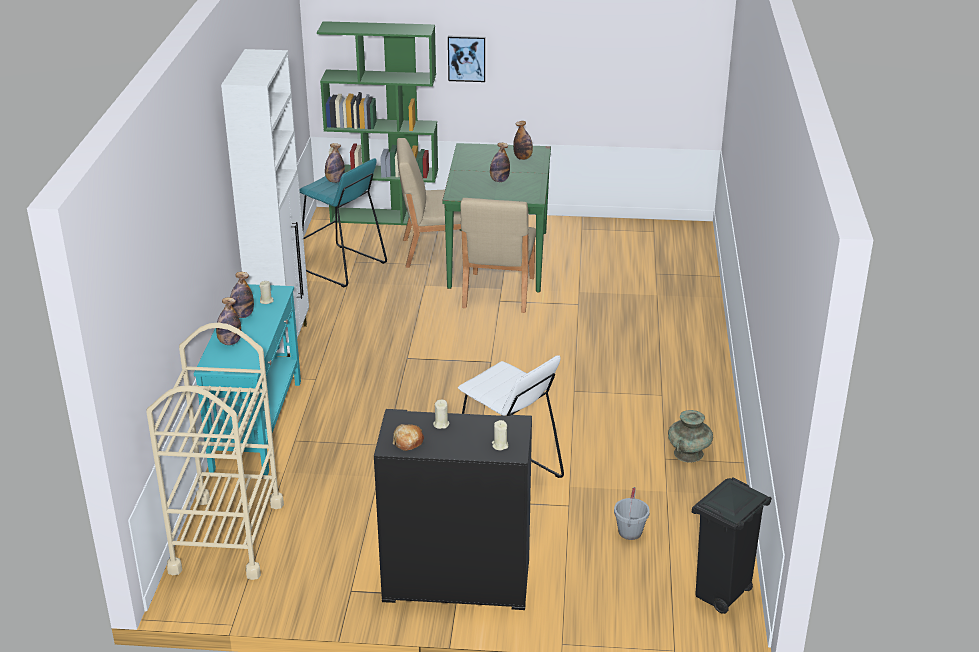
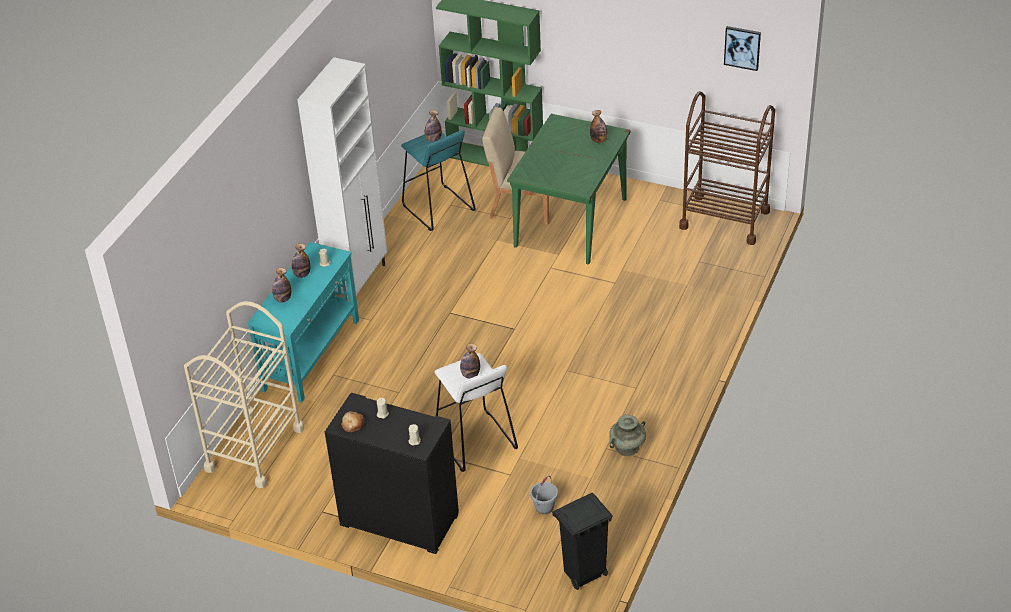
camera: 20 degrees right, 10 degrees up
picture [448,36,485,82] -> picture moved to [724,26,761,71]
beige chair [460,198,536,313] -> none
bottle [490,143,510,182] -> bottle moved to [460,343,480,379]
none -> brown cart [679,91,775,245]

